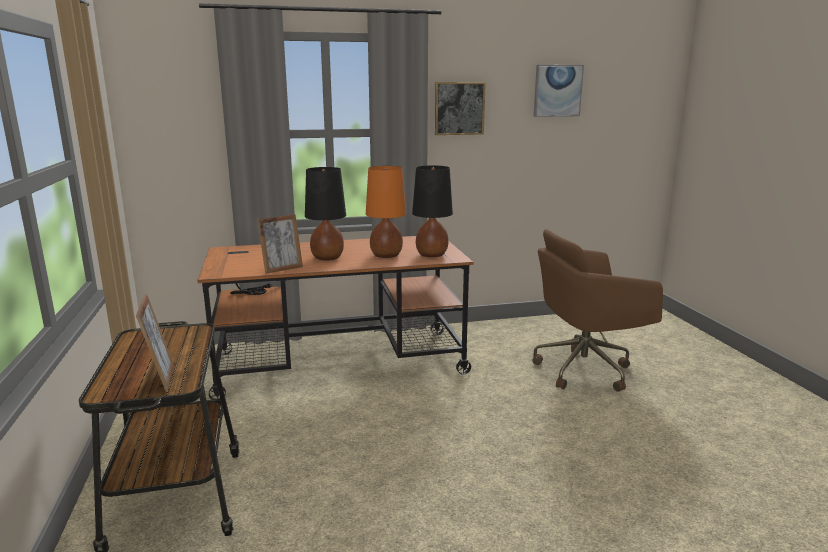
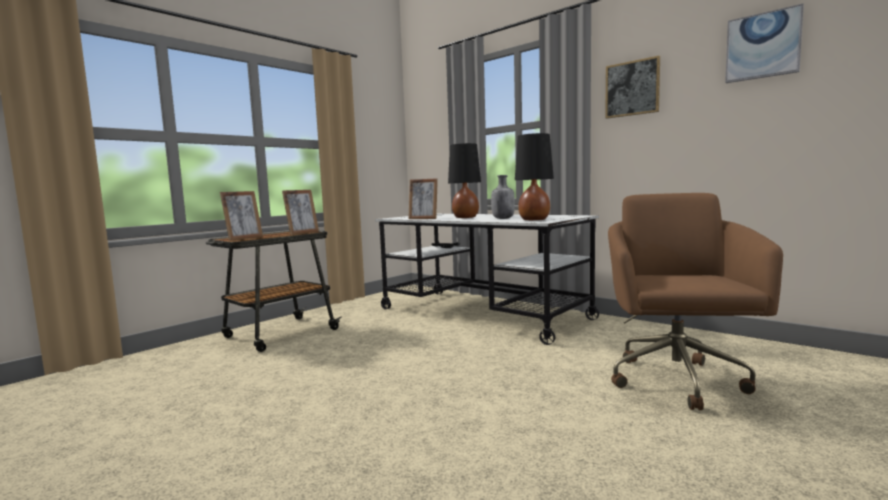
camera: 55 degrees right, 10 degrees down
orange desk [197,236,473,400] -> white desk [375,214,599,345]
orange table lamp [366,166,406,258] -> grey bottle [491,175,515,219]
brown office chair [532,229,663,392] -> brown office chair turned 60 degrees clockwise [608,193,783,410]
none -> picture frame [282,190,319,235]

